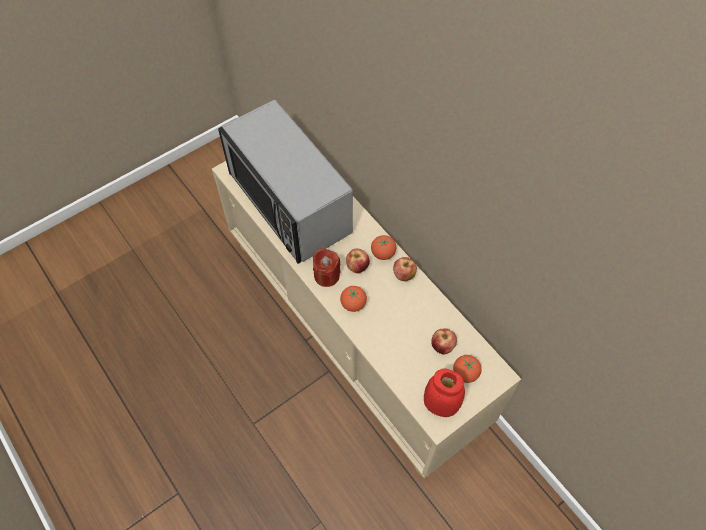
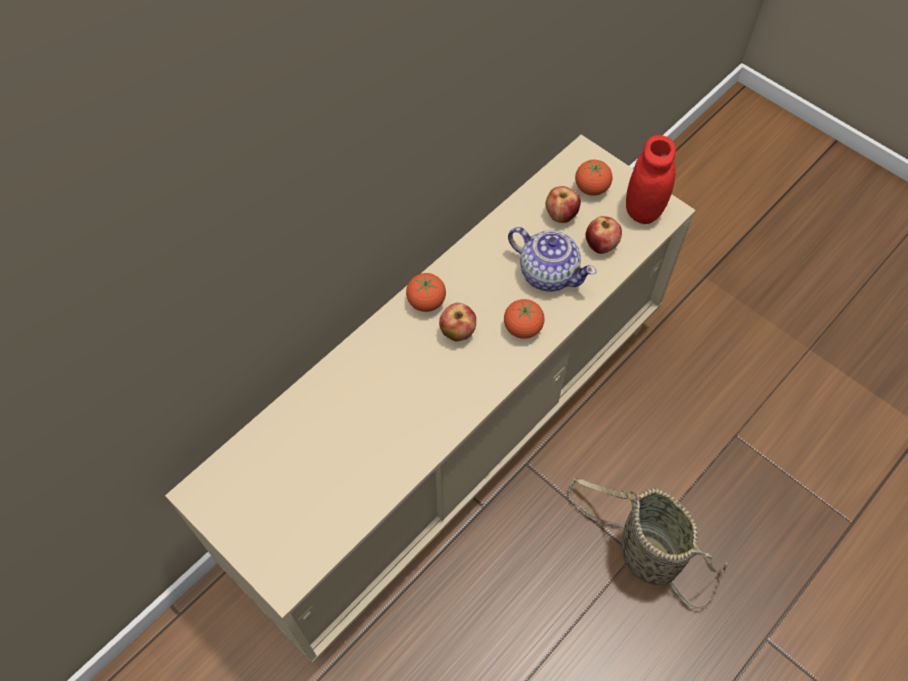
camera: 100 degrees left, 0 degrees up
microwave [218,100,353,264] -> none
red candle [313,248,340,287] -> none
apple [393,257,417,281] -> apple moved to [586,216,622,254]
none -> teapot [508,227,597,292]
none -> basket [569,478,728,609]

